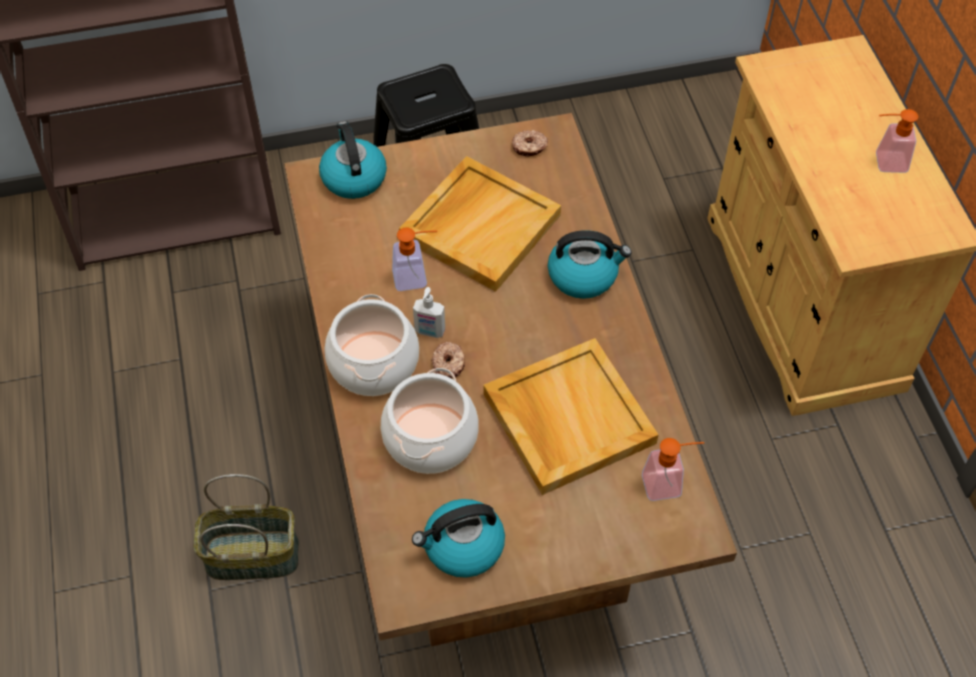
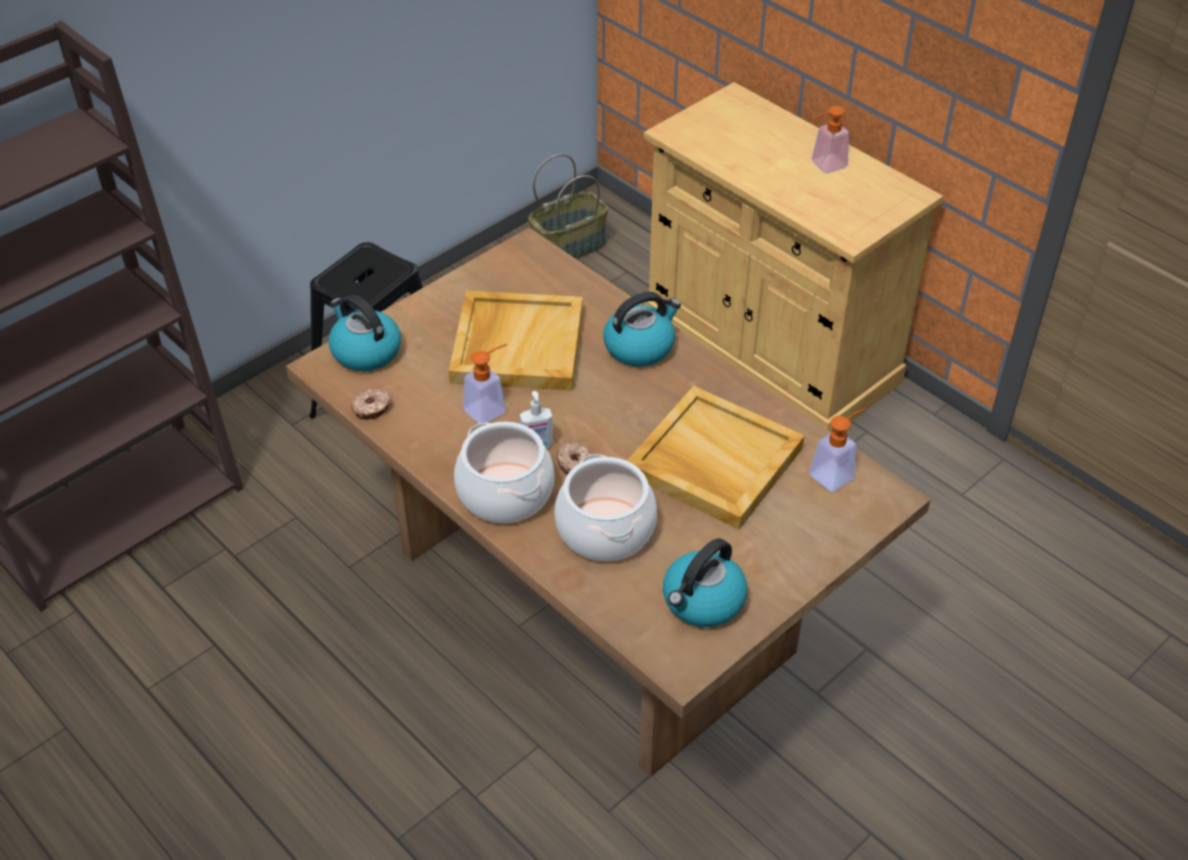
camera: 30 degrees left, 10 degrees down
basket [194,474,299,580] -> basket moved to [528,154,608,259]
donut [512,130,548,157] -> donut moved to [351,389,392,420]

